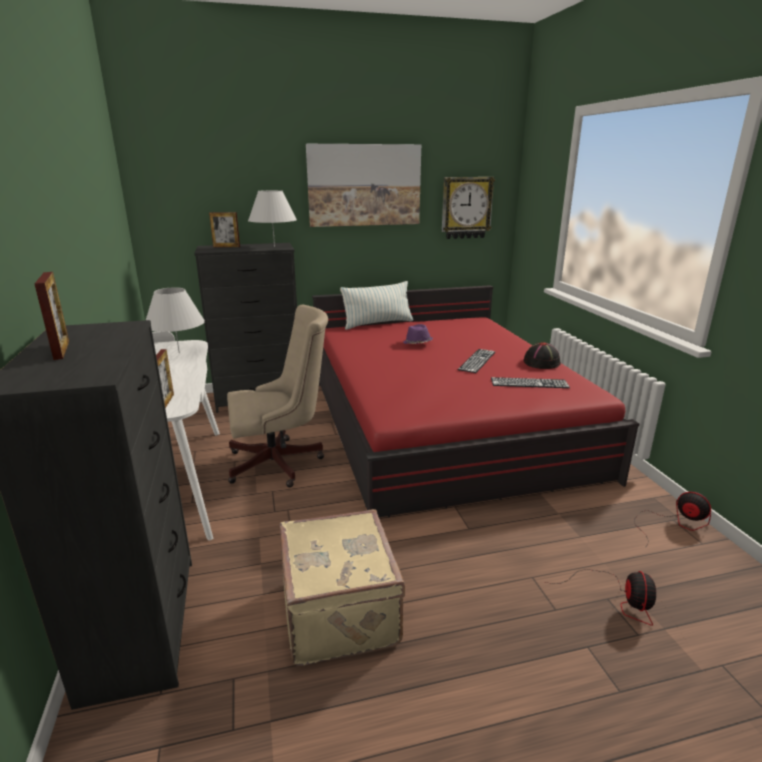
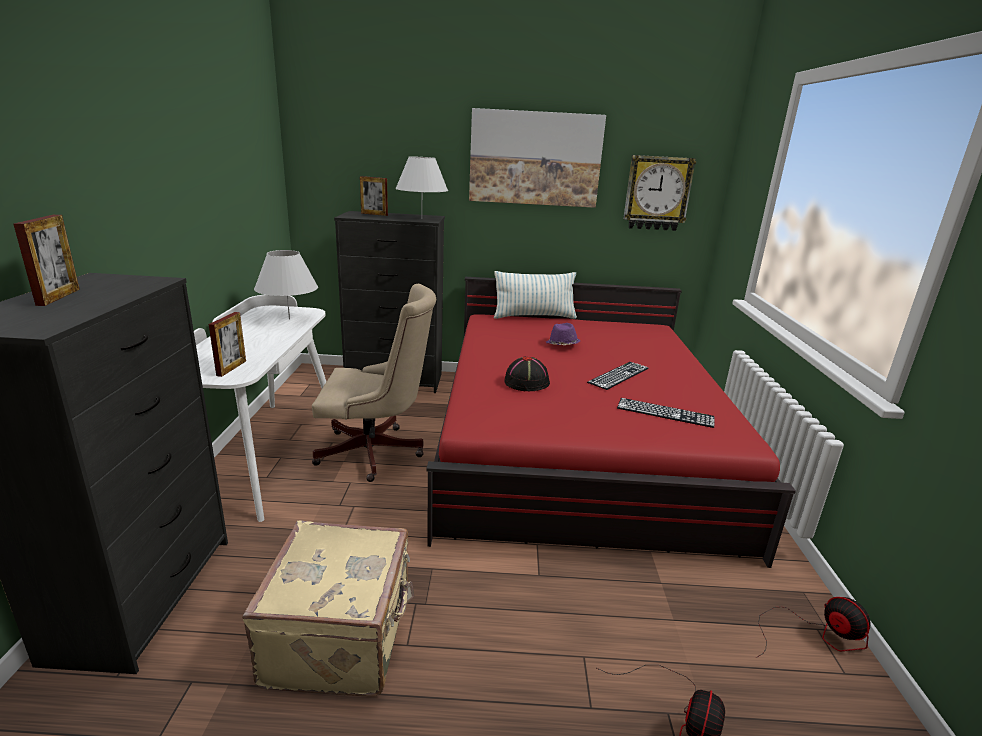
camera: 15 degrees right, 0 degrees up
black hat [523,342,560,369] -> black hat moved to [504,356,550,391]

